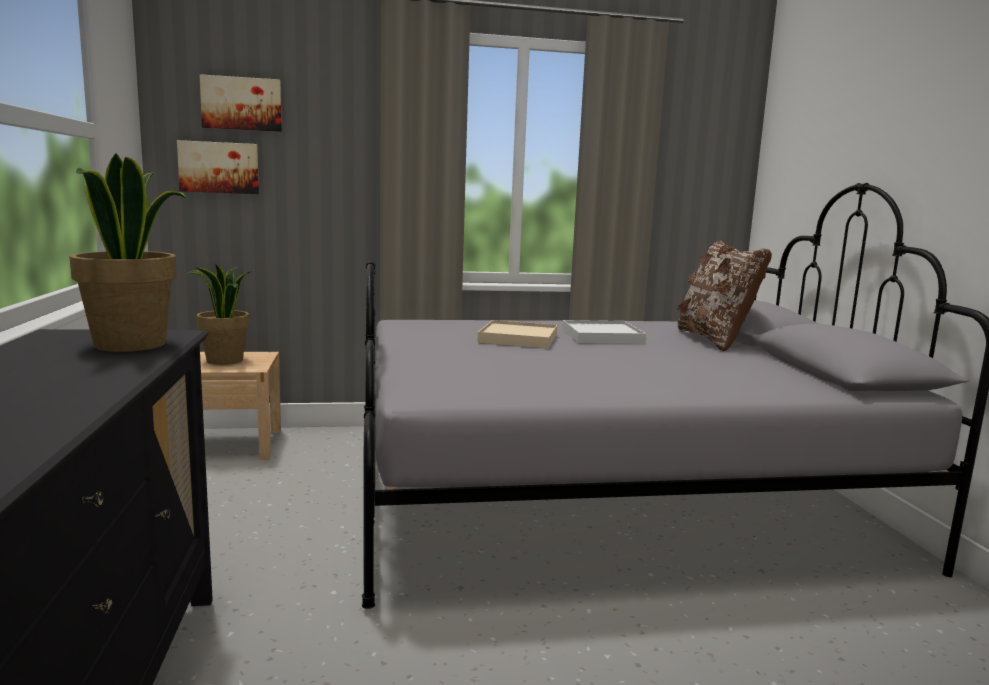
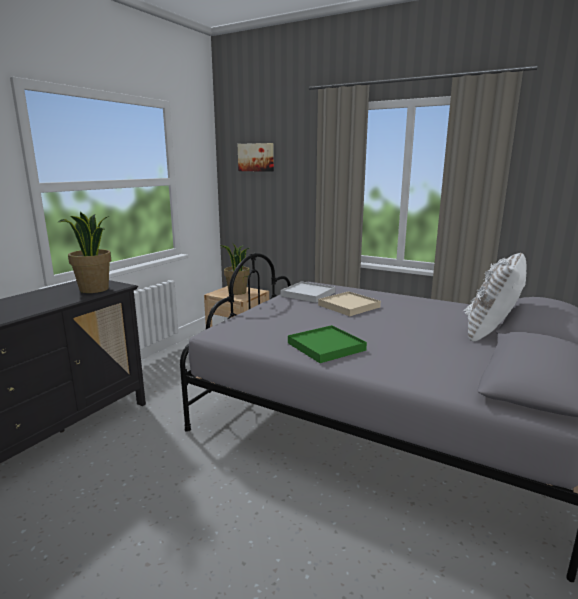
camera: 40 degrees right, 5 degrees up
picture [177,140,259,194] -> none
white tray [563,320,646,344] -> white tray moved to [281,281,335,303]
brown pillow [676,241,772,351] -> white pillow [463,253,527,341]
none -> green tray [288,325,367,363]

